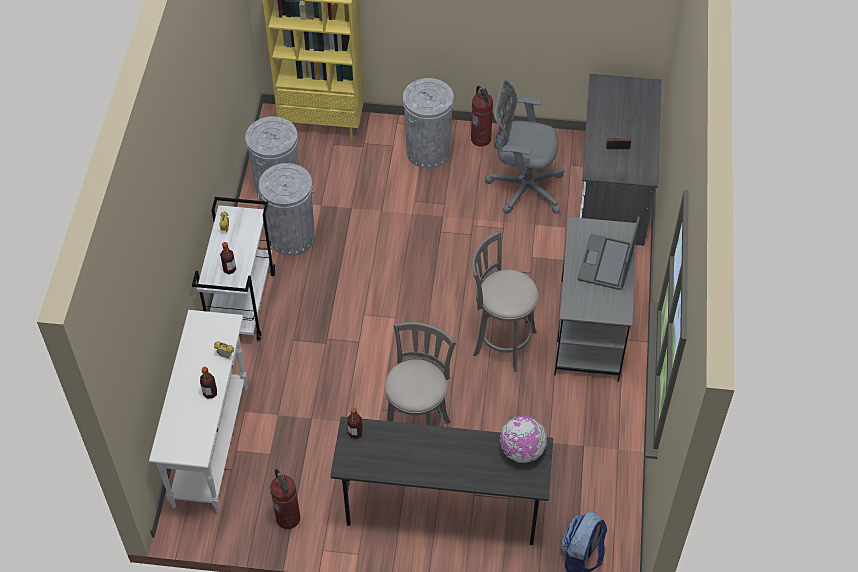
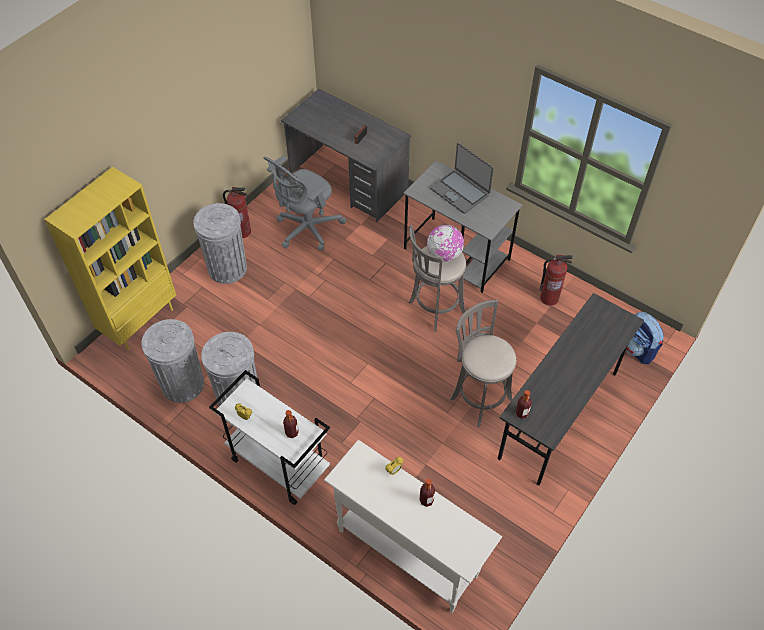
camera: 60 degrees left, 0 degrees up
fire extinguisher [270,469,300,529] -> fire extinguisher moved to [539,255,573,306]
globe [500,415,547,463] -> globe moved to [427,224,464,262]

